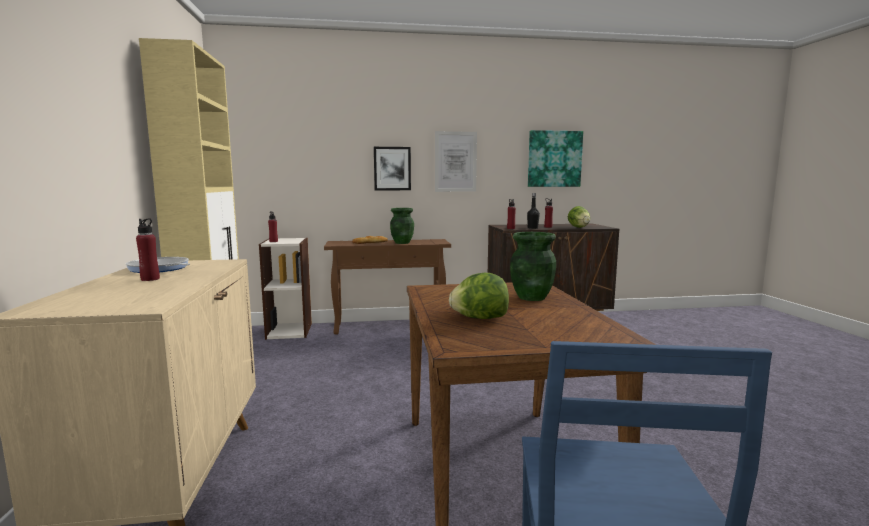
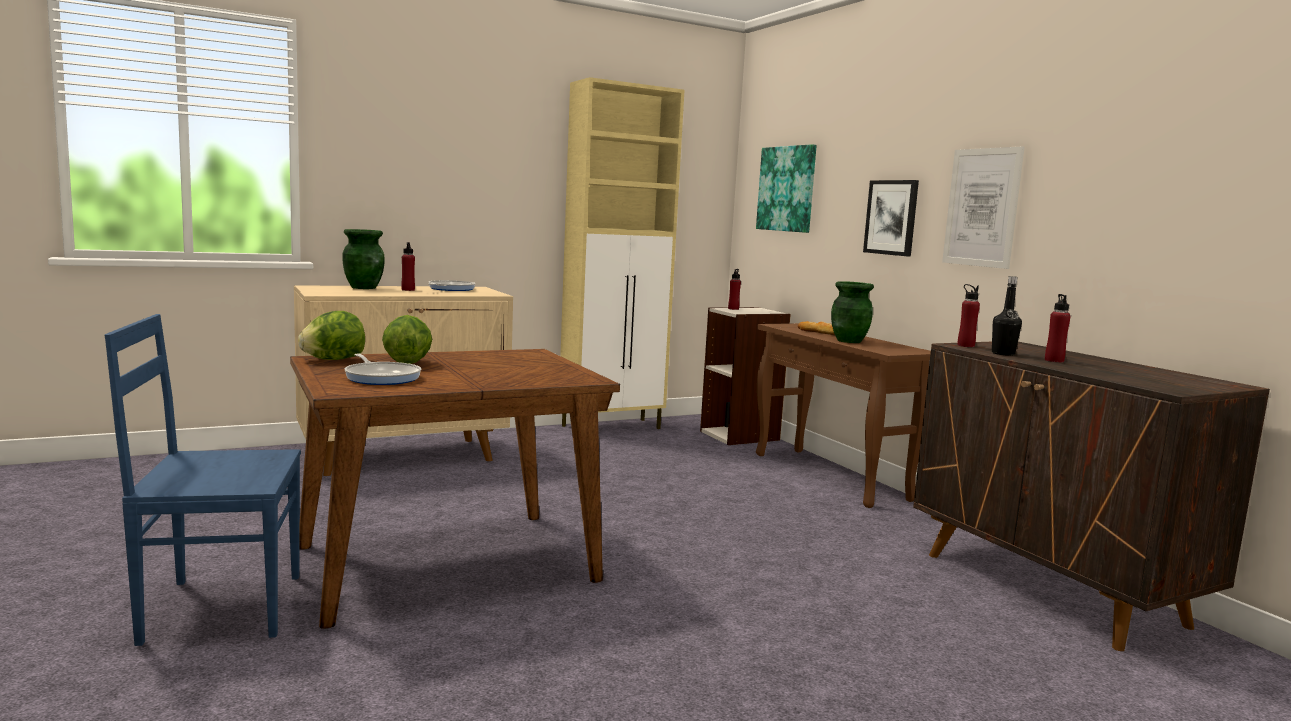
camera: 70 degrees right, 0 degrees up
green vase [510,232,556,301] -> green vase moved to [342,229,385,289]
picture [528,130,583,187] -> picture moved to [756,144,817,233]
lettuce [568,206,590,228] -> lettuce moved to [298,311,365,360]
none -> frying pan [345,354,421,385]

